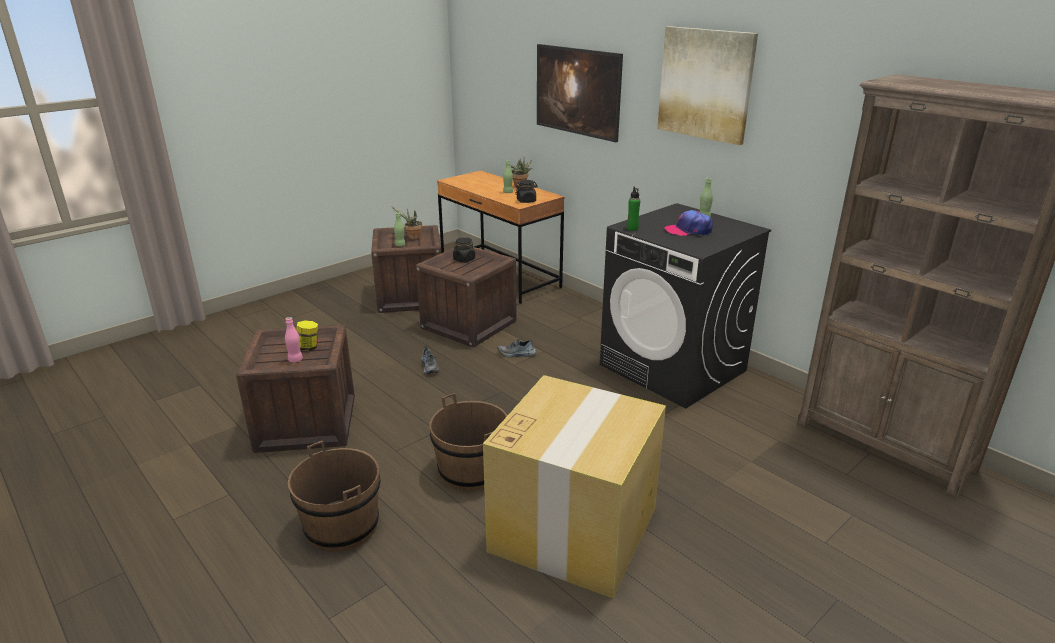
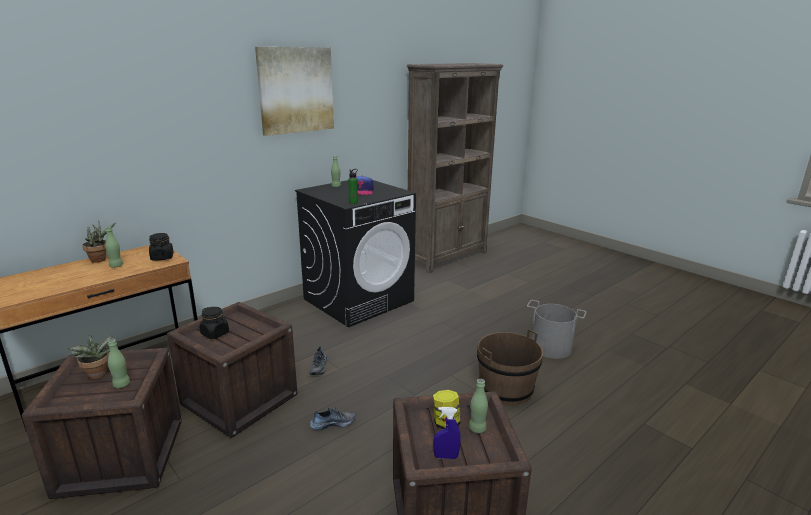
camera: 90 degrees left, 5 degrees down
pink bottle [285,317,303,363] -> green bottle [469,379,488,433]
brown bucket [288,441,380,552] -> none
cardboard box [483,375,666,598] -> grey bucket [527,300,586,359]
picture [537,44,623,142] -> none
none -> blue spray bottle [433,407,461,459]

